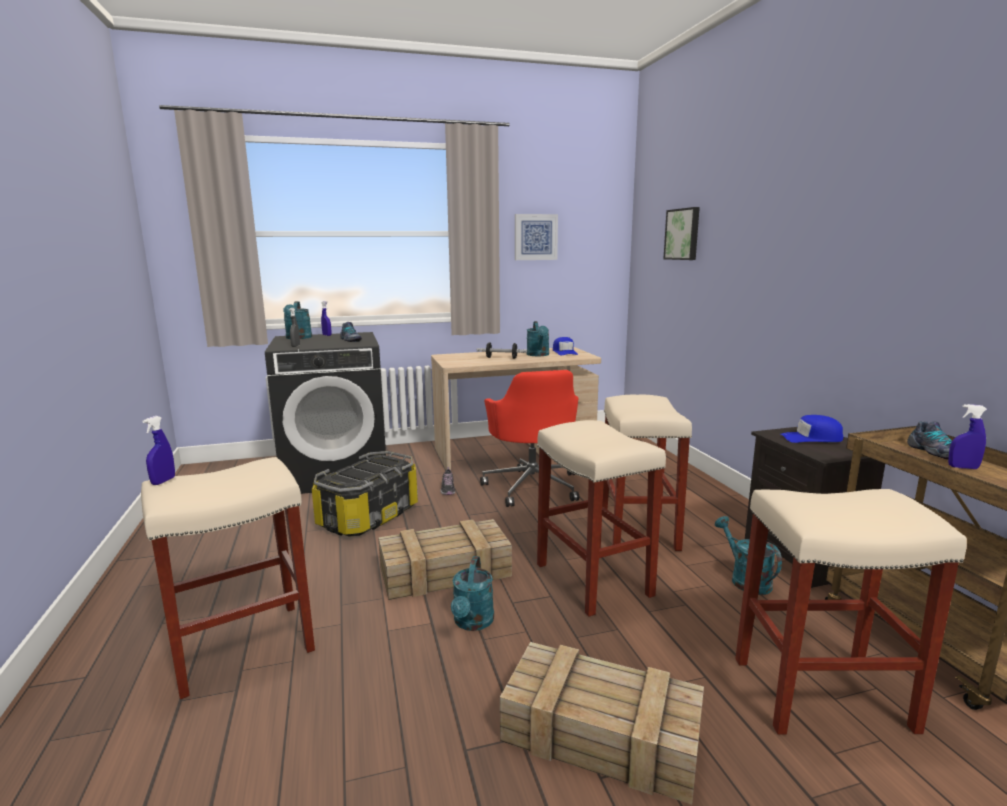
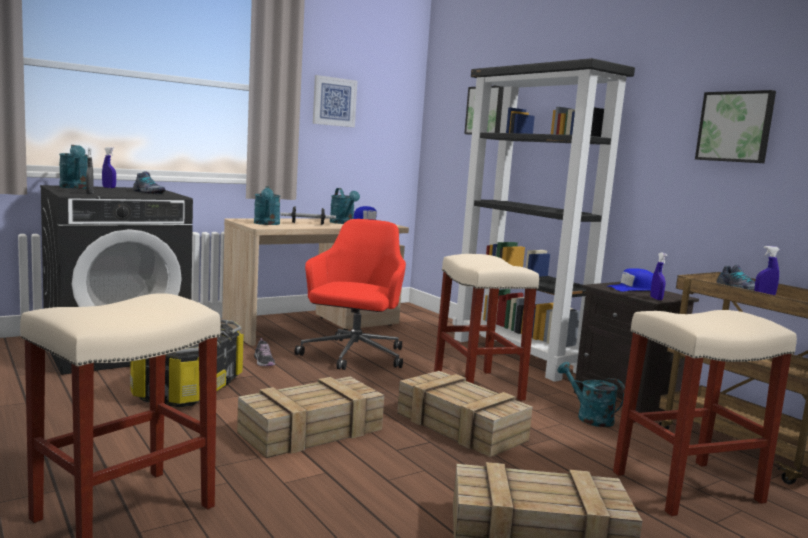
camera: 20 degrees left, 5 degrees down
blue spray bottle [142,416,175,485] -> blue spray bottle moved to [650,252,667,300]
turquoise watering can [451,556,494,631] -> turquoise watering can moved to [254,186,280,225]
red office chair [480,370,579,507] -> red office chair turned 135 degrees counterclockwise [295,219,406,370]
beige stool [537,420,666,617] -> crate [397,371,532,457]
none -> black bookcase [452,58,635,382]
none -> picture [695,90,776,163]

